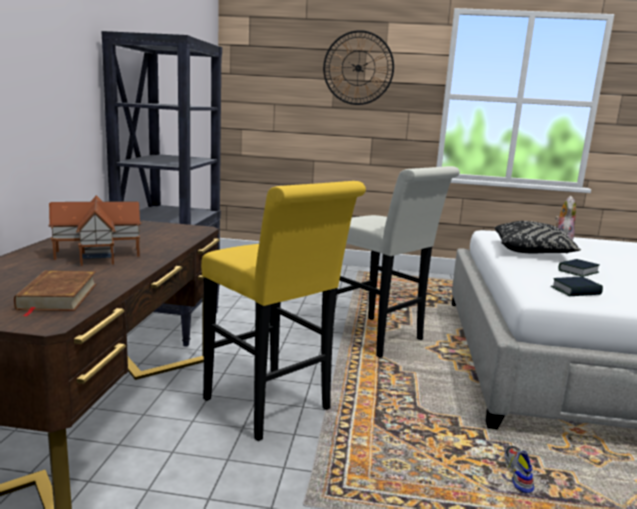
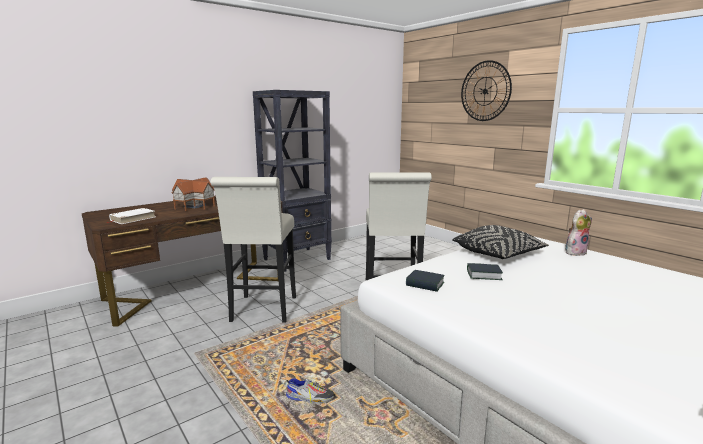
camera: 45 degrees right, 0 degrees up
brown book [14,270,96,317] -> white book [107,208,155,224]
yellow stool [201,181,366,441] -> white stool [210,177,296,322]
shoe [505,446,534,493] -> shoe turned 45 degrees clockwise [286,378,335,404]

